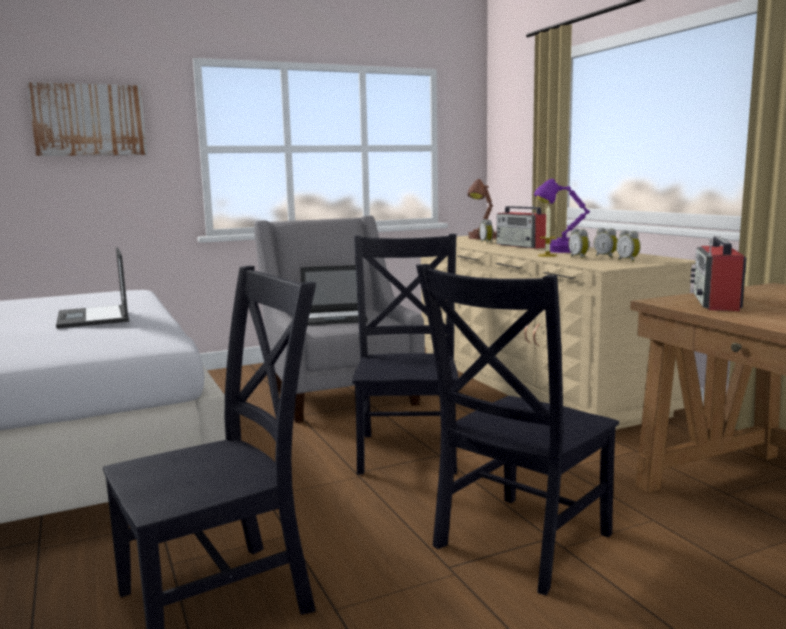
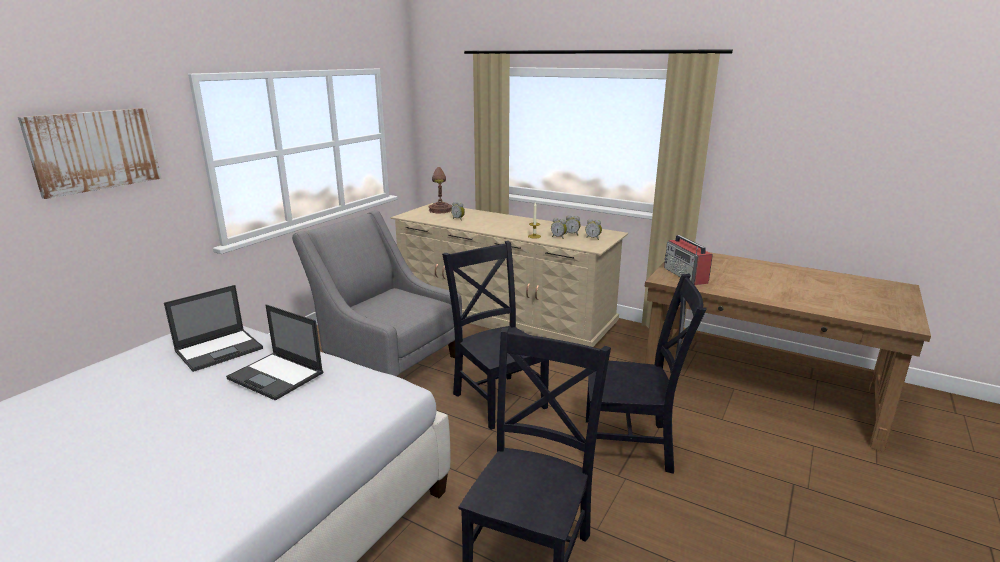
camera: 35 degrees left, 10 degrees up
laptop [300,265,368,325] -> laptop moved to [164,285,263,372]
black chair [416,264,619,595] -> black chair turned 90 degrees counterclockwise [586,274,707,474]
radio [497,205,546,249] -> none
purple table lamp [534,179,590,253] -> none

